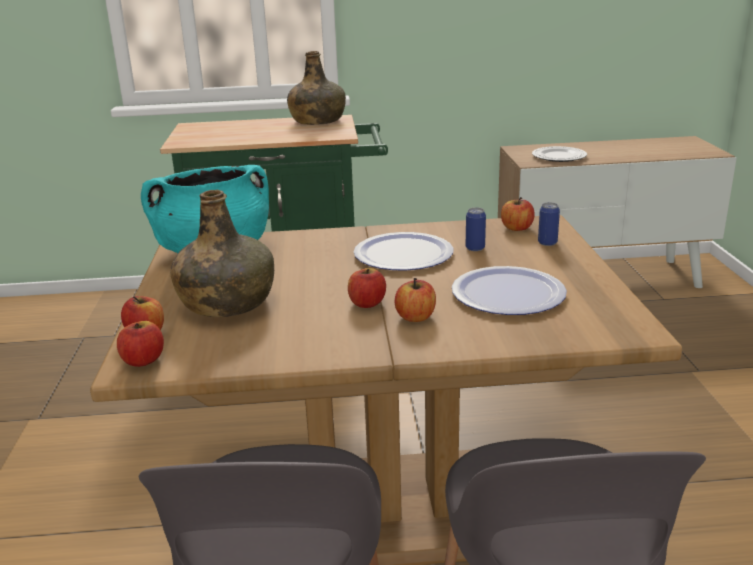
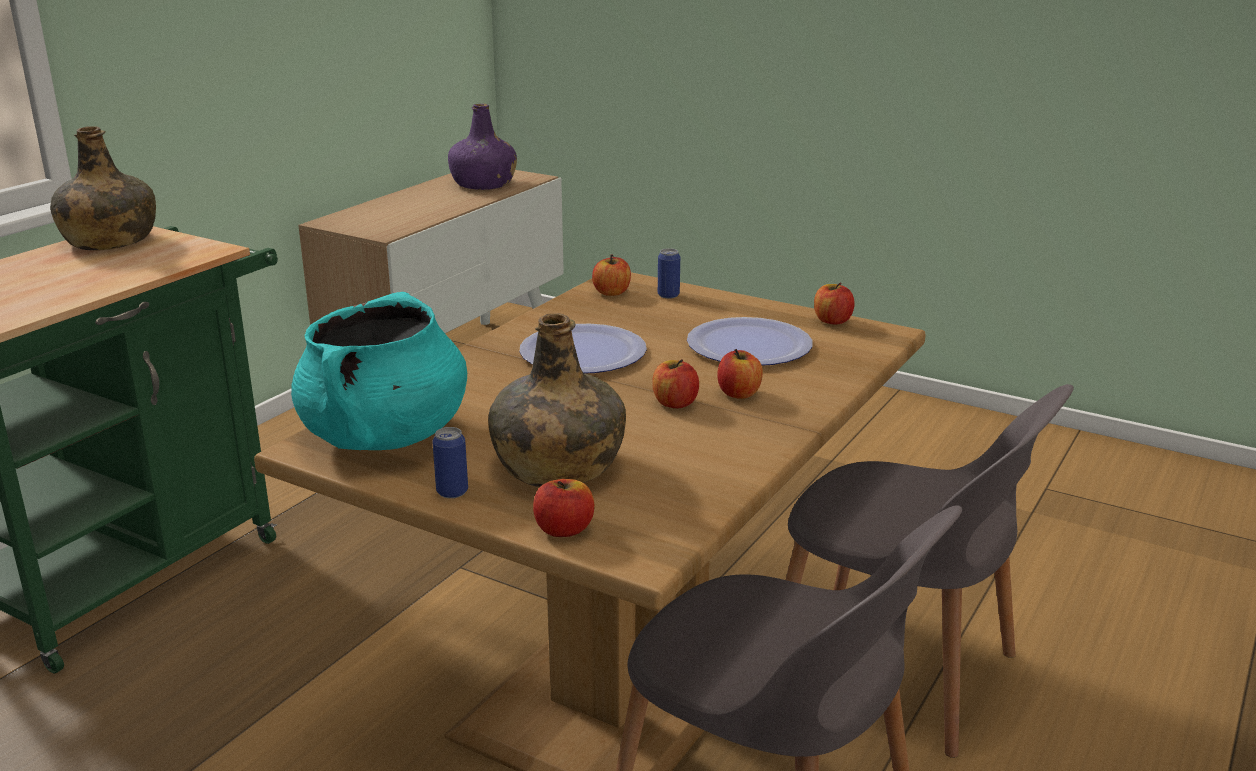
camera: 55 degrees left, 0 degrees up
apple [117,321,164,367] -> apple moved to [814,283,855,325]
can [466,207,486,251] -> can moved to [432,427,468,498]
plate [532,146,587,162] -> none
none -> purple bottle [448,104,517,190]

